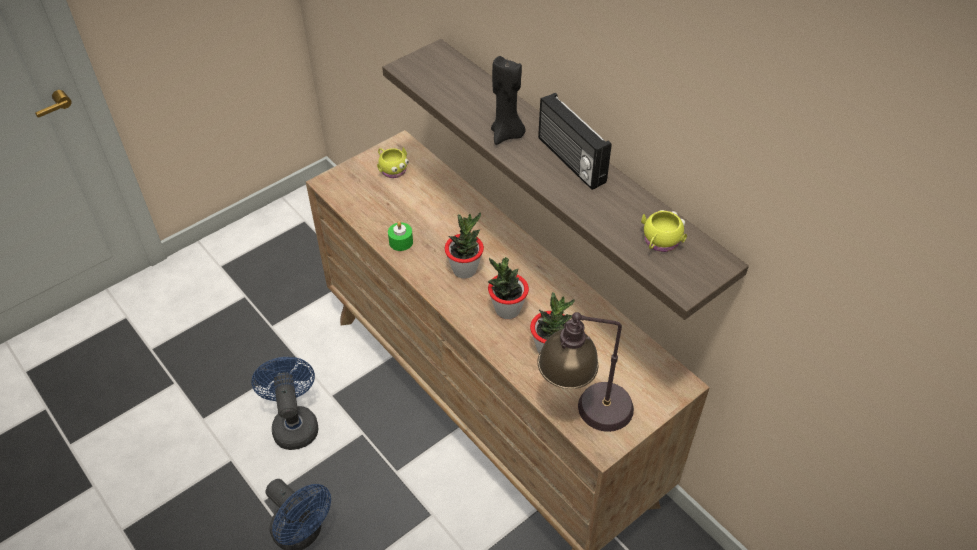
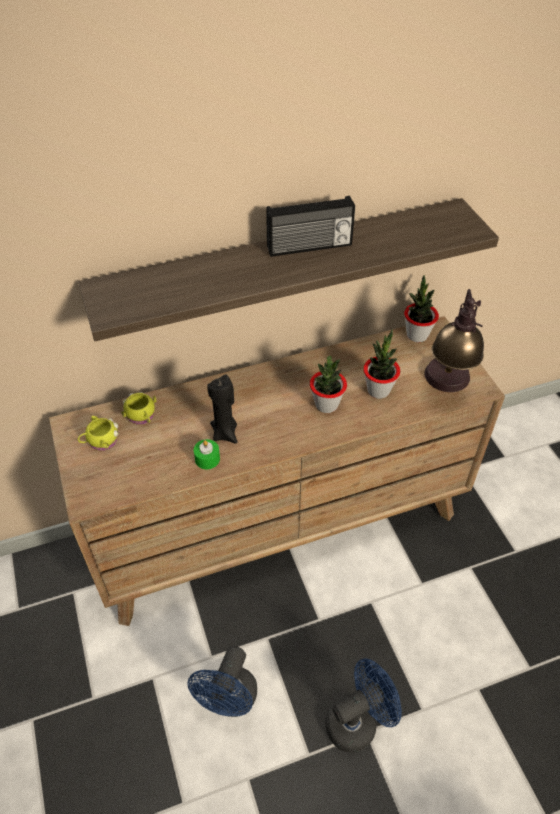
camera: 70 degrees left, 0 degrees up
blue fan [251,357,318,450] -> blue fan turned 75 degrees counterclockwise [188,646,257,717]
potted plant [445,213,484,279] -> potted plant moved to [404,275,439,342]
black candle [491,56,526,145] -> black candle moved to [207,374,238,444]
yellow mug [641,210,687,252] -> yellow mug moved to [121,392,157,425]

